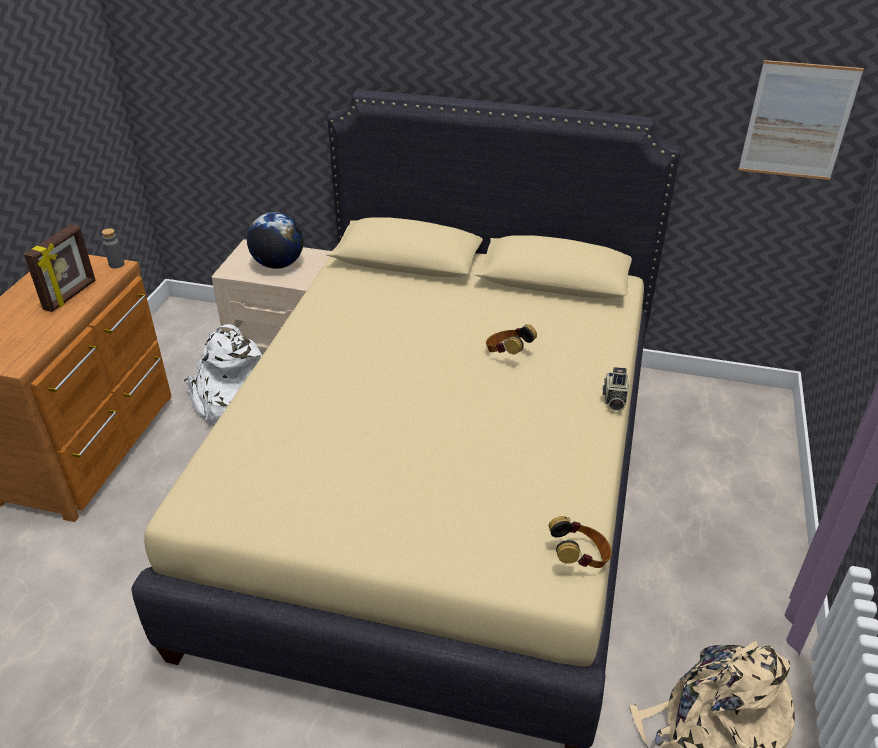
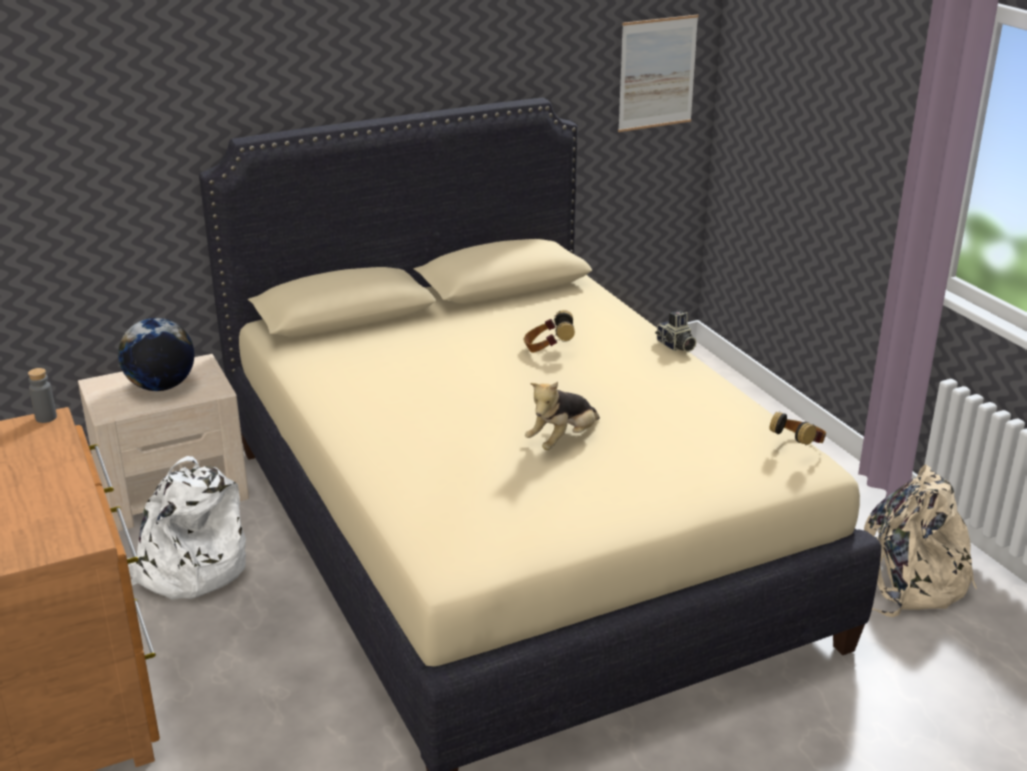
camera: 40 degrees left, 10 degrees down
picture frame [24,224,96,312] -> none
none -> plush toy [525,382,600,450]

